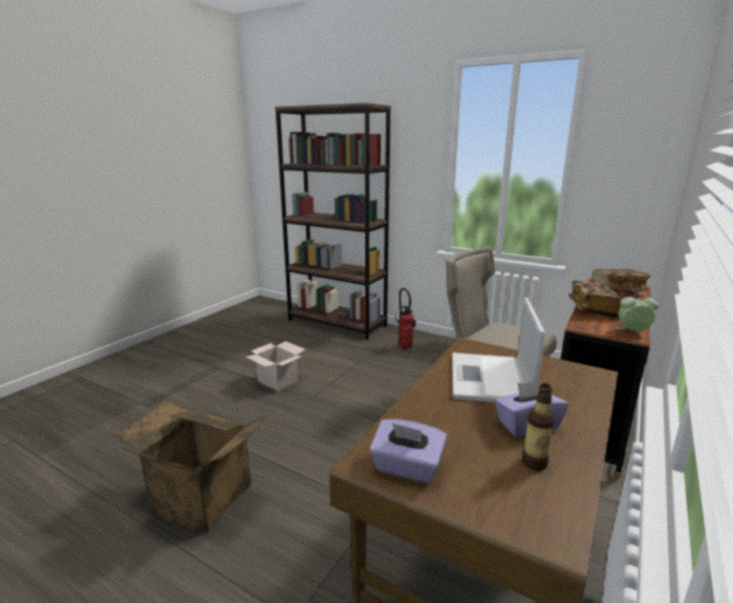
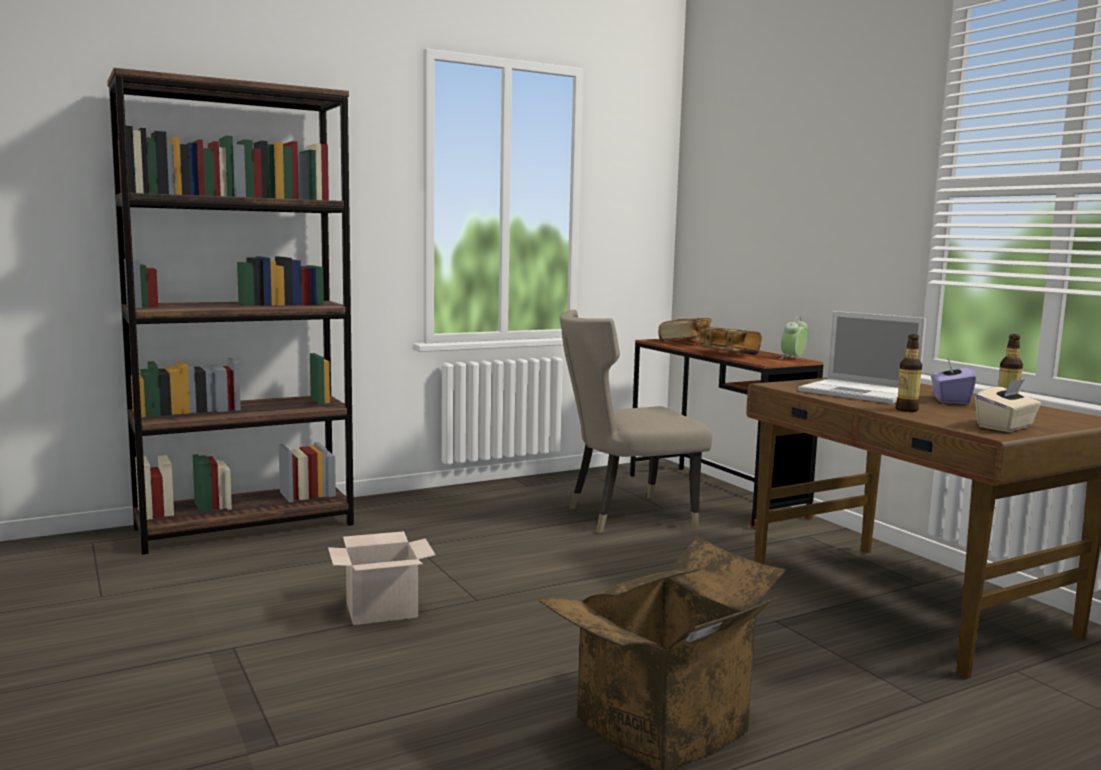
camera: 60 degrees left, 10 degrees down
purple tissue box [370,419,447,483] -> beige tissue box [975,379,1041,432]
fire extinguisher [395,288,416,349] -> none
none -> bottle [896,334,922,412]

